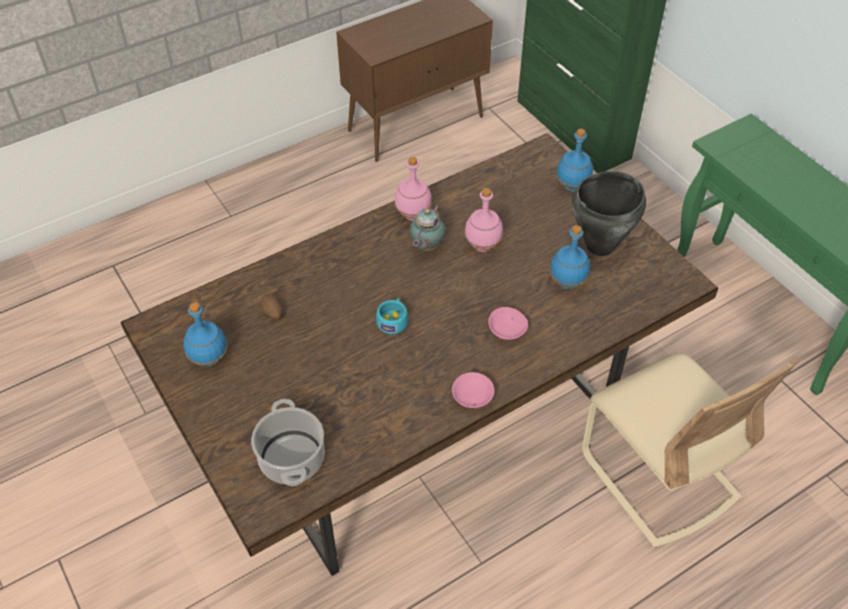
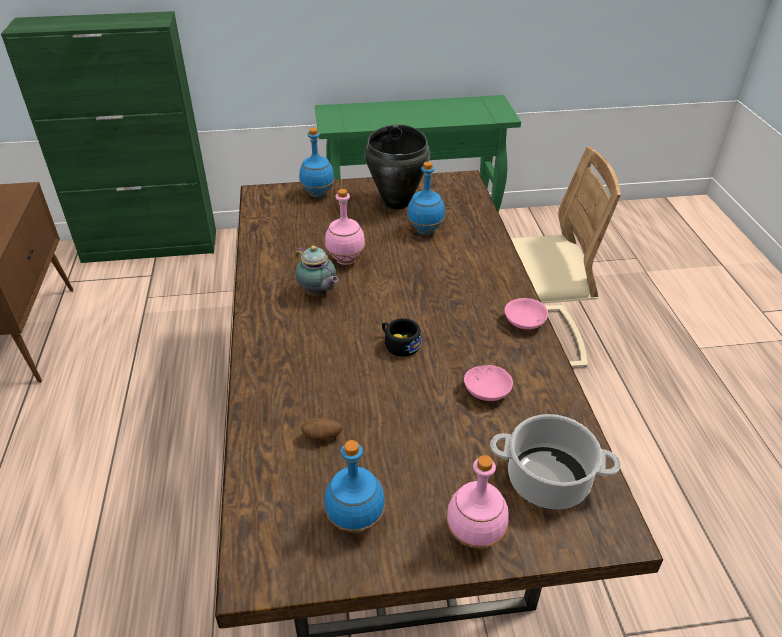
camera: 65 degrees left, 10 degrees down
turquoise cup [376,298,409,335] -> black cup [382,318,421,357]
pink bottle [395,157,432,220] -> pink bottle moved to [446,455,509,549]
pink bowl [488,307,528,340] -> pink bowl moved to [464,365,513,401]

